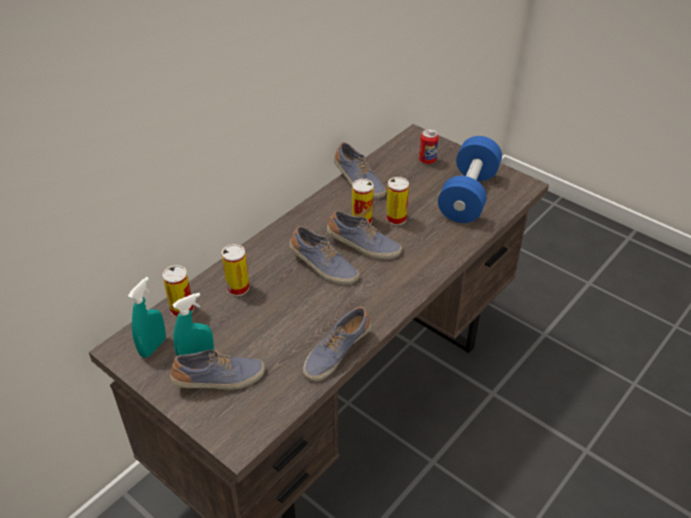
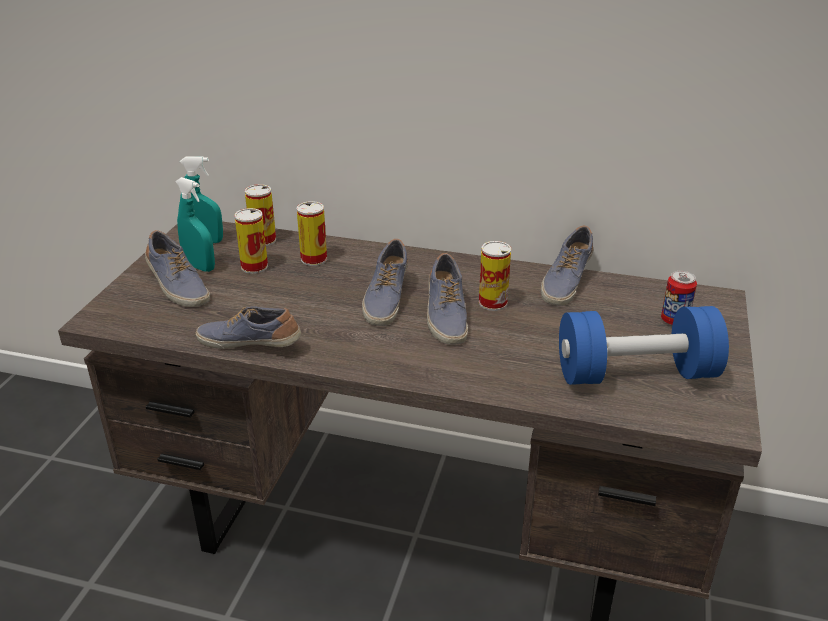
camera: 65 degrees right, 10 degrees down
can [386,177,409,226] -> can moved to [234,208,268,274]

